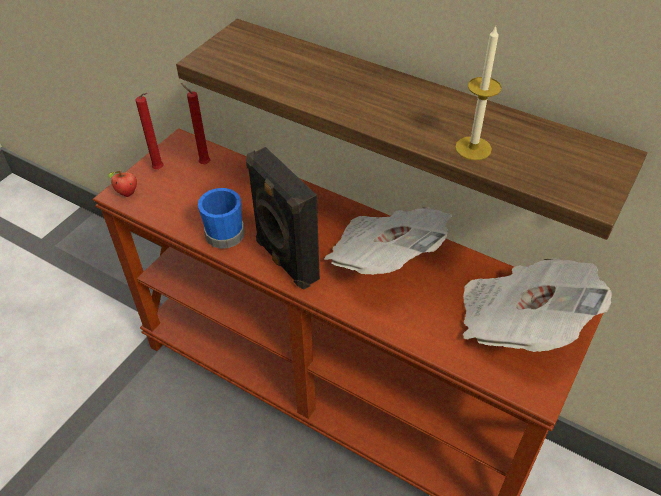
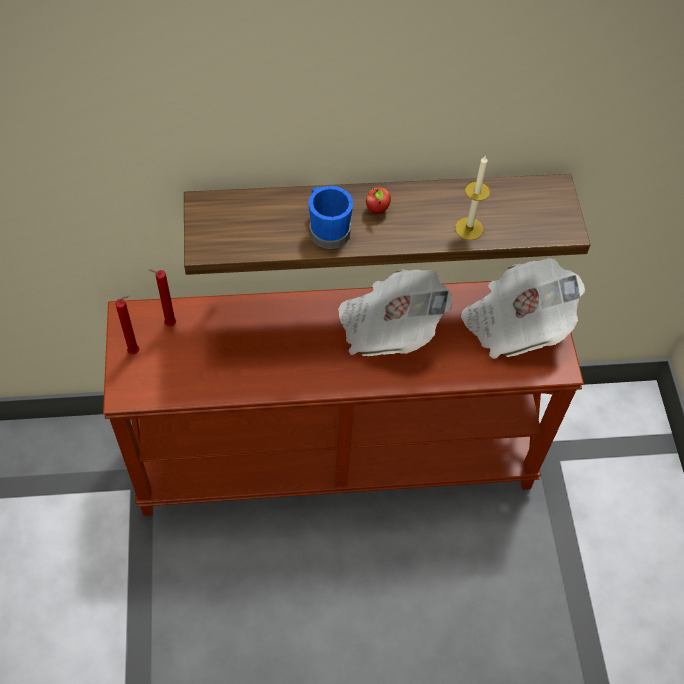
camera: 40 degrees left, 10 degrees up
apple [109,171,137,197] -> apple moved to [366,187,391,214]
blue mug [198,188,245,249] -> blue mug moved to [308,186,353,249]
black speaker [246,147,320,290] -> none

